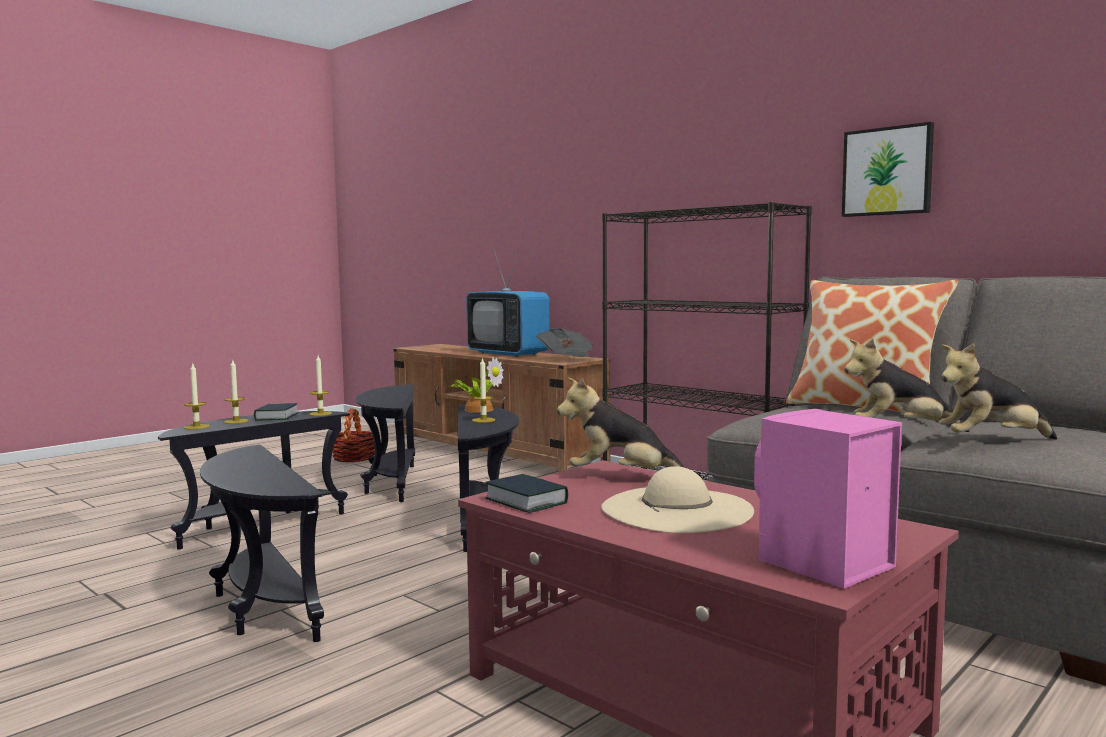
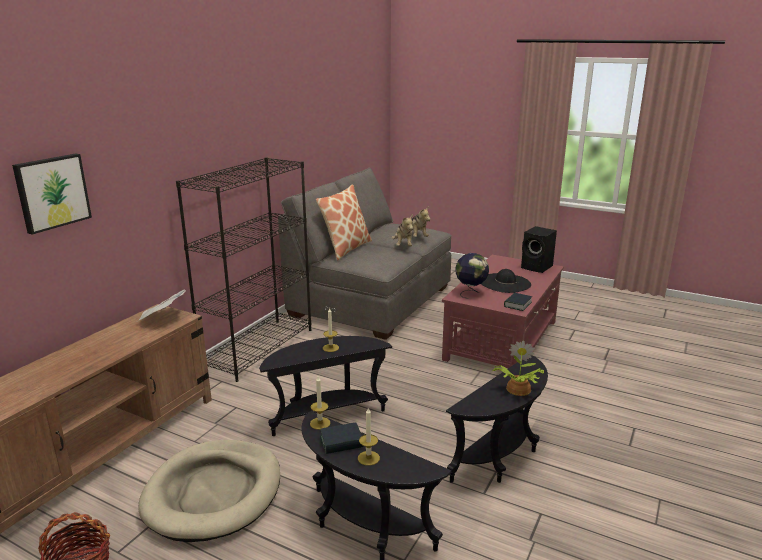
camera: 105 degrees left, 15 degrees up
candle [184,364,210,430] -> none
black side table [355,384,415,502] -> beige dog bed [138,440,280,542]
potted plant [448,357,503,413] -> potted plant moved to [493,340,544,396]
television [466,249,550,357] -> none
plush toy [557,377,685,468] -> globe [455,253,489,299]
beige hat [601,466,754,533] -> black hat [481,269,531,293]
pink speaker [754,409,902,588] -> black speaker [521,226,557,273]
picture [842,122,934,217] -> picture moved to [12,154,92,234]

